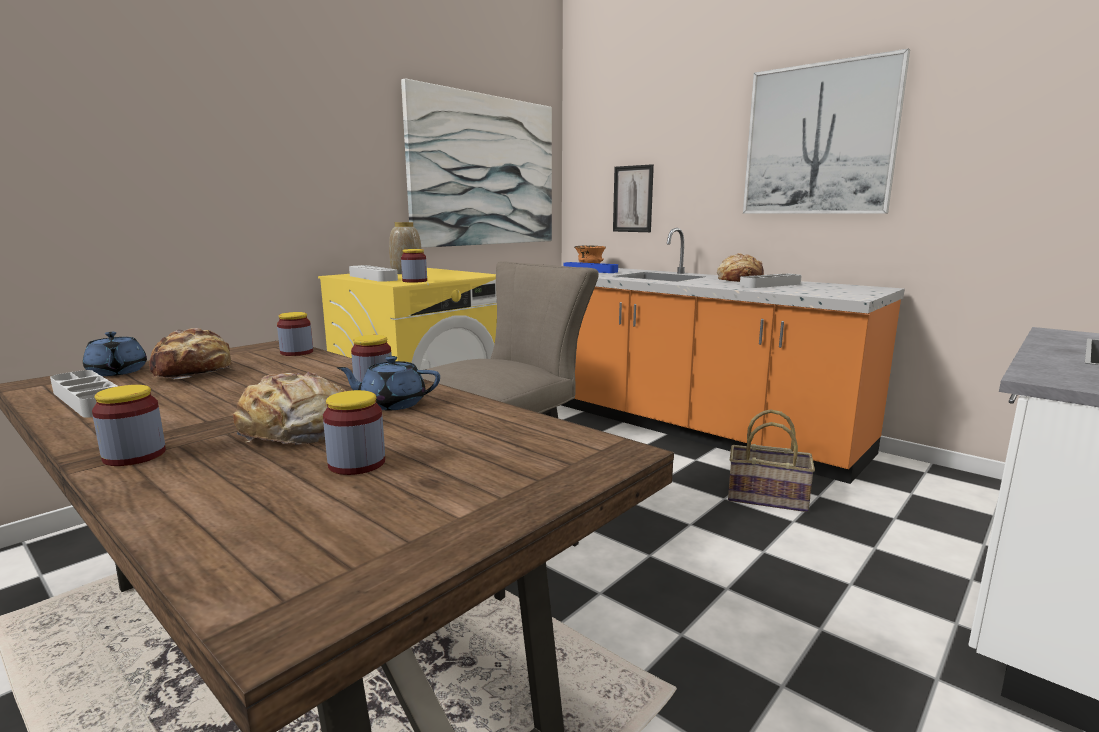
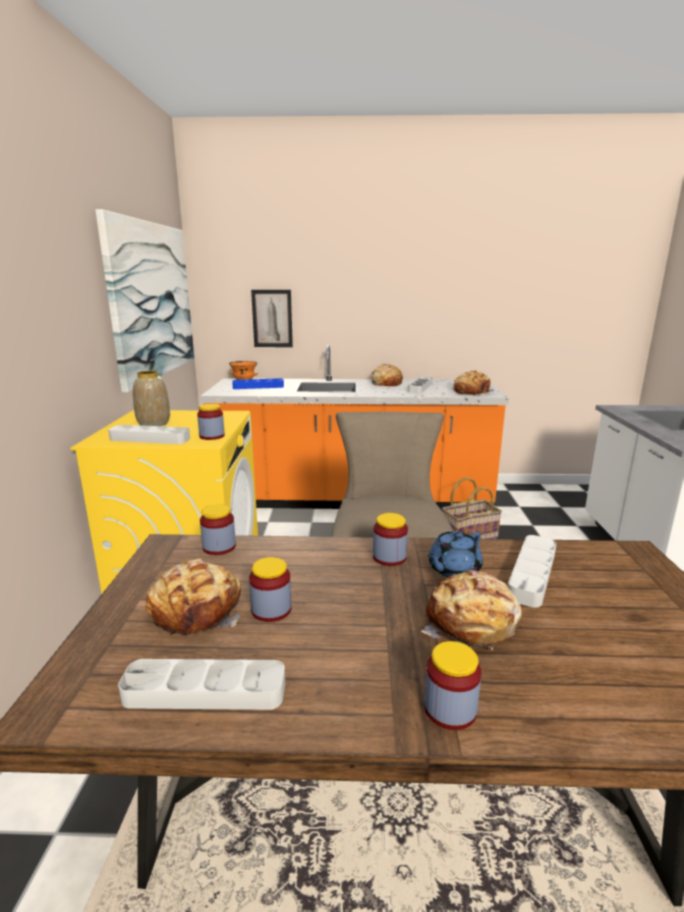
camera: 40 degrees left, 5 degrees up
blue teapot [83,332,147,376] -> none
jar [323,390,385,475] -> jar moved to [249,557,291,622]
picture [743,49,910,214] -> none
none -> bread [454,370,496,395]
none -> grey tray [508,535,557,608]

